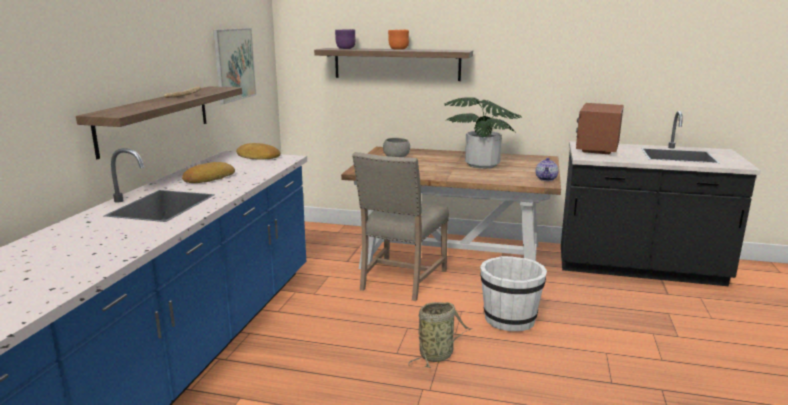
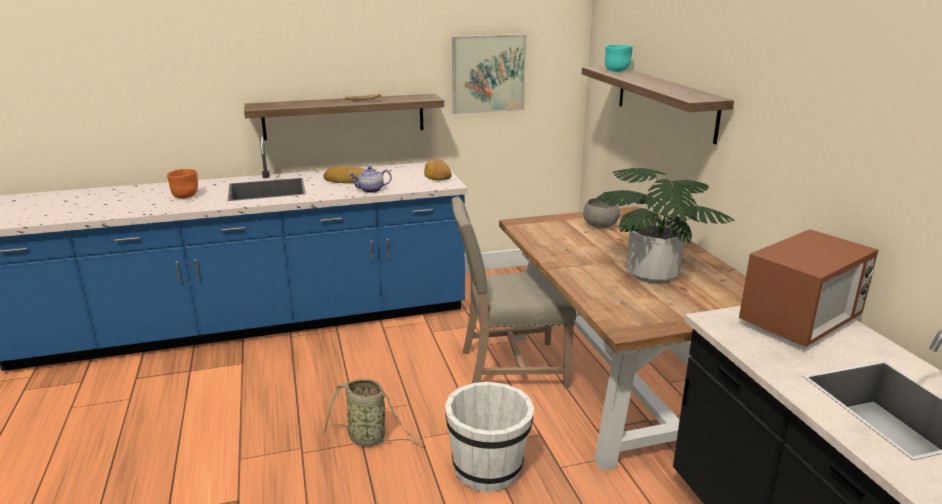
camera: 60 degrees right, 5 degrees up
purple bowl [335,29,356,49] -> turquoise bowl [605,45,633,72]
orange bowl [388,30,409,50] -> orange bowl moved to [167,169,198,199]
teapot [536,158,558,181] -> teapot moved to [349,166,392,193]
microwave [576,103,624,154] -> microwave turned 150 degrees clockwise [739,229,878,347]

